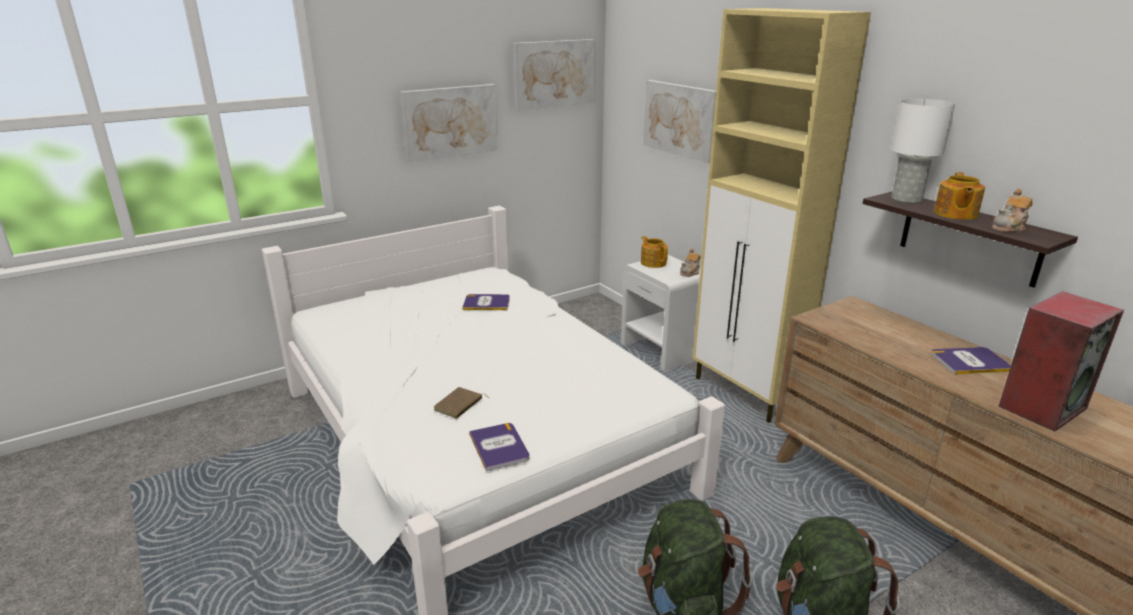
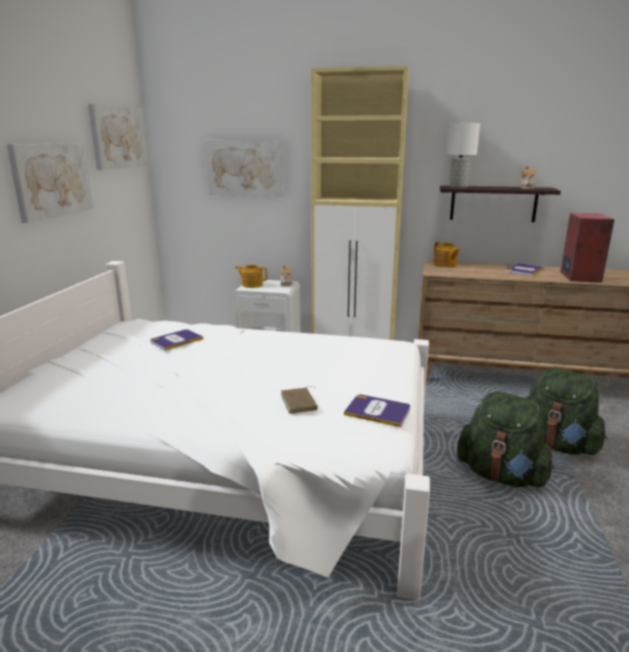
camera: 45 degrees left, 5 degrees down
teapot [934,172,985,220] -> teapot moved to [434,242,460,267]

